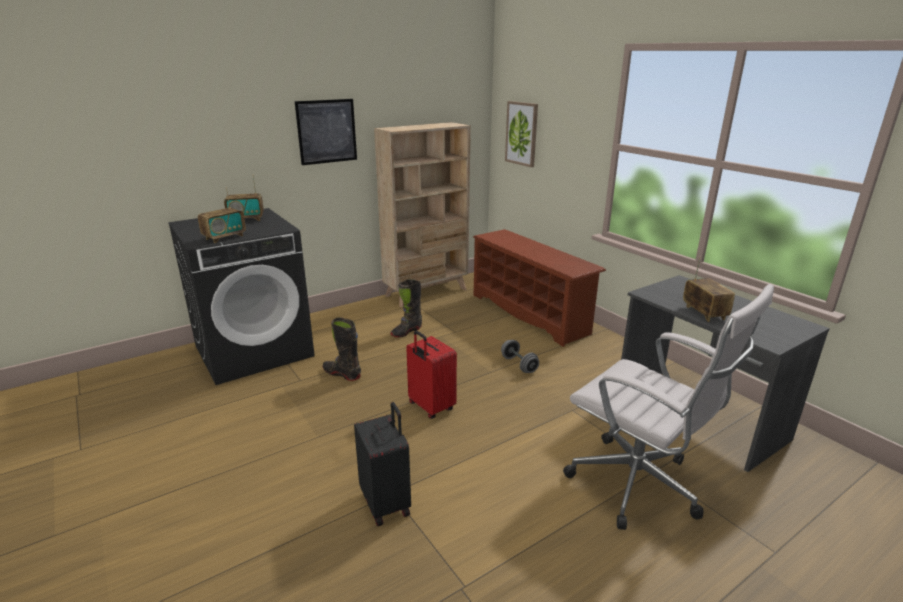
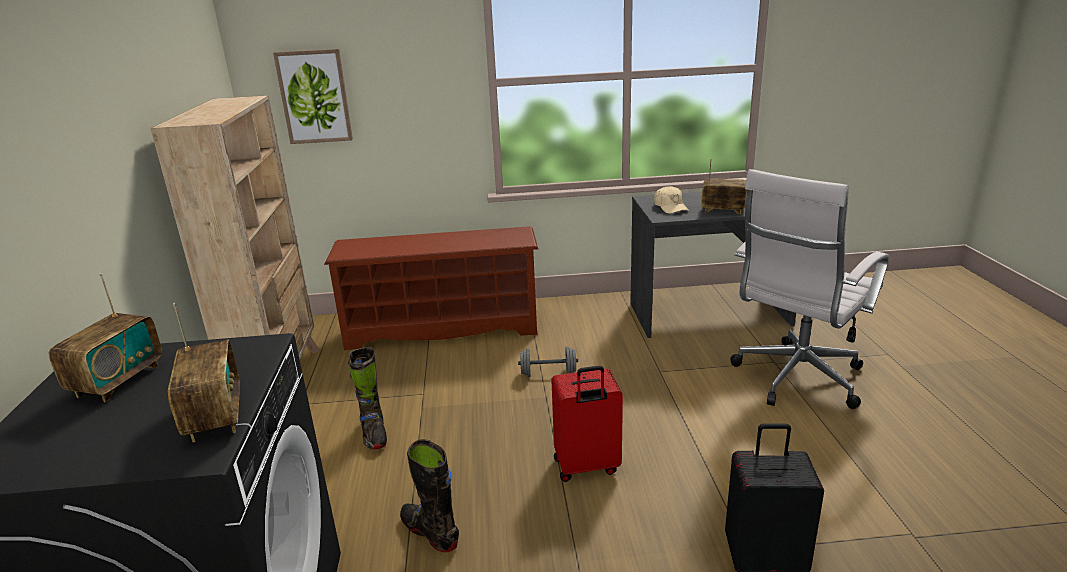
camera: 60 degrees left, 0 degrees up
picture [295,99,357,165] -> none
black boot [323,317,361,381] -> black boot turned 75 degrees clockwise [400,439,459,552]
white office chair [563,284,774,530] -> white office chair turned 150 degrees clockwise [730,169,889,409]
none -> beige cap [654,186,689,214]

